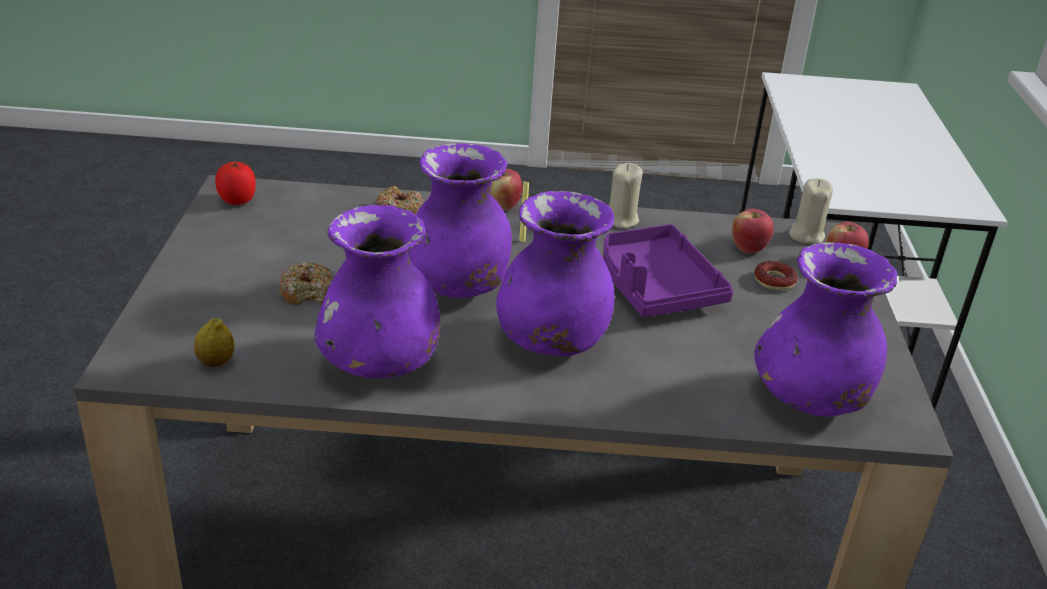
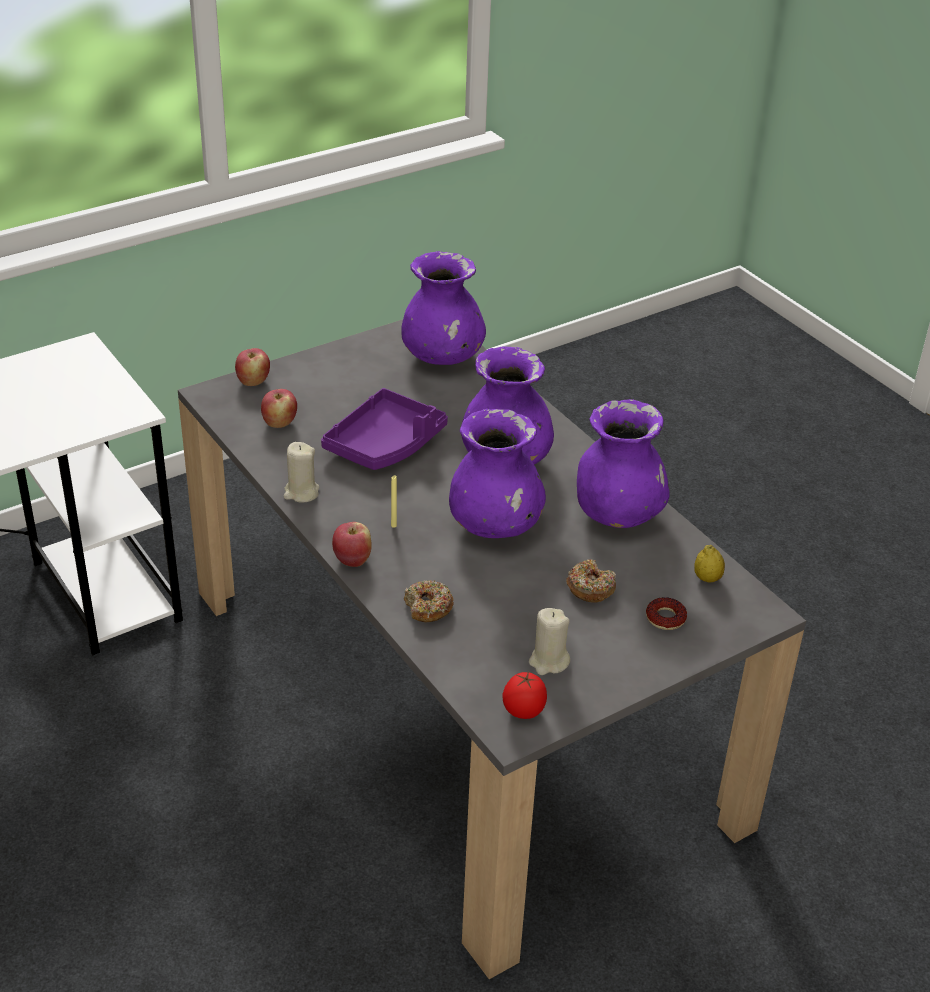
camera: 125 degrees left, 5 degrees up
donut [754,261,798,291] -> donut moved to [646,597,687,630]
beige candle [789,178,833,244] -> beige candle moved to [529,608,570,675]

